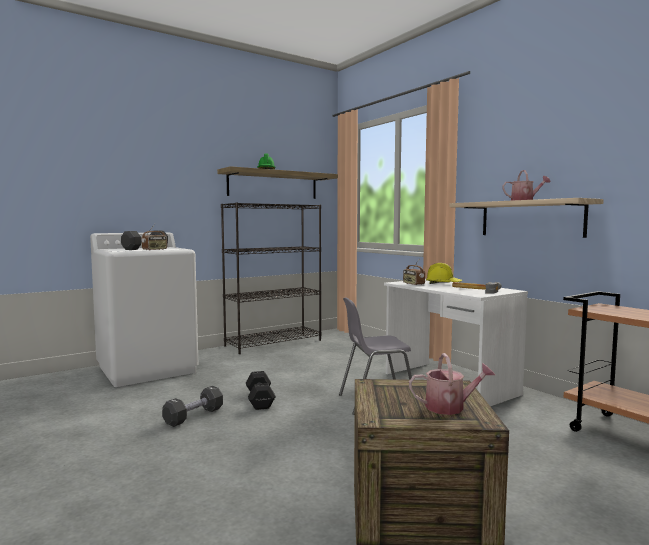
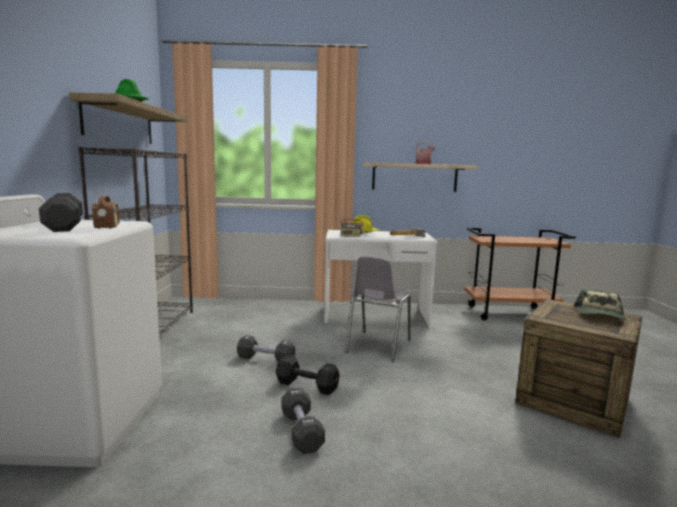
camera: 55 degrees left, 5 degrees up
watering can [409,353,495,415] -> cap [573,289,627,321]
none -> black dumbbell [237,335,295,362]

